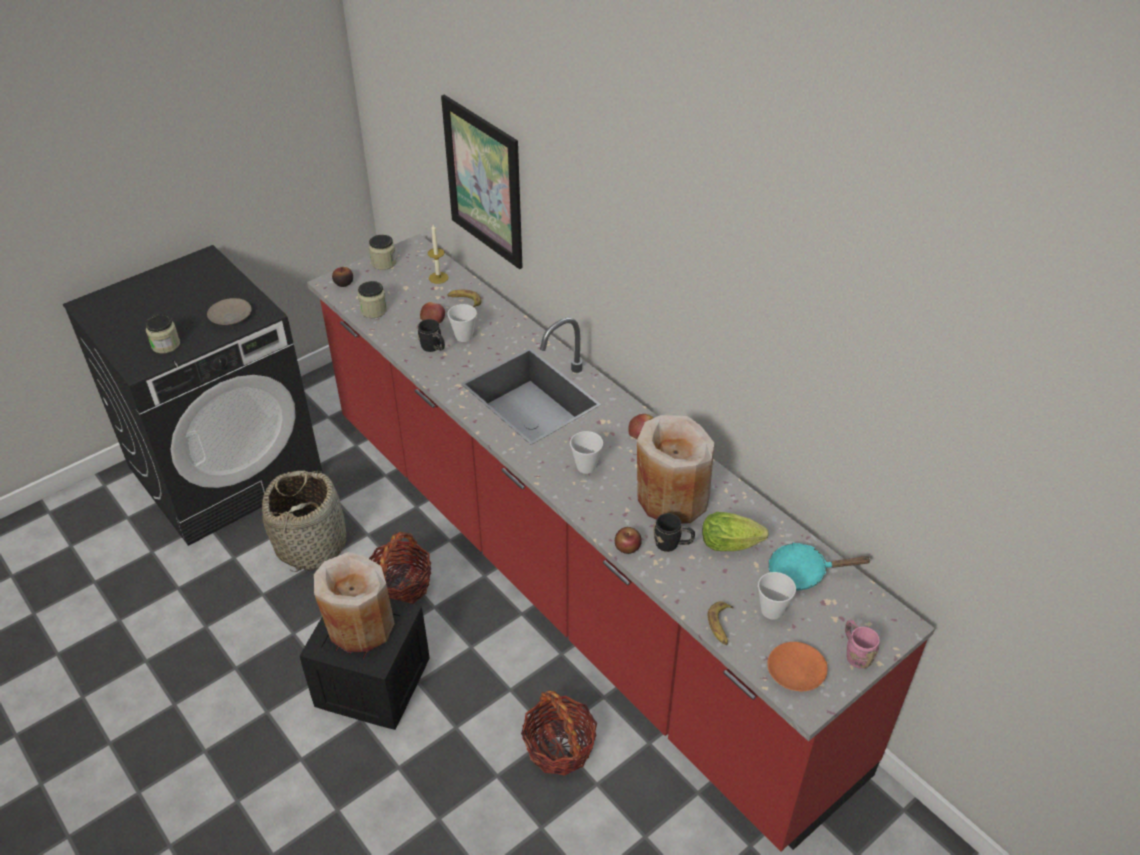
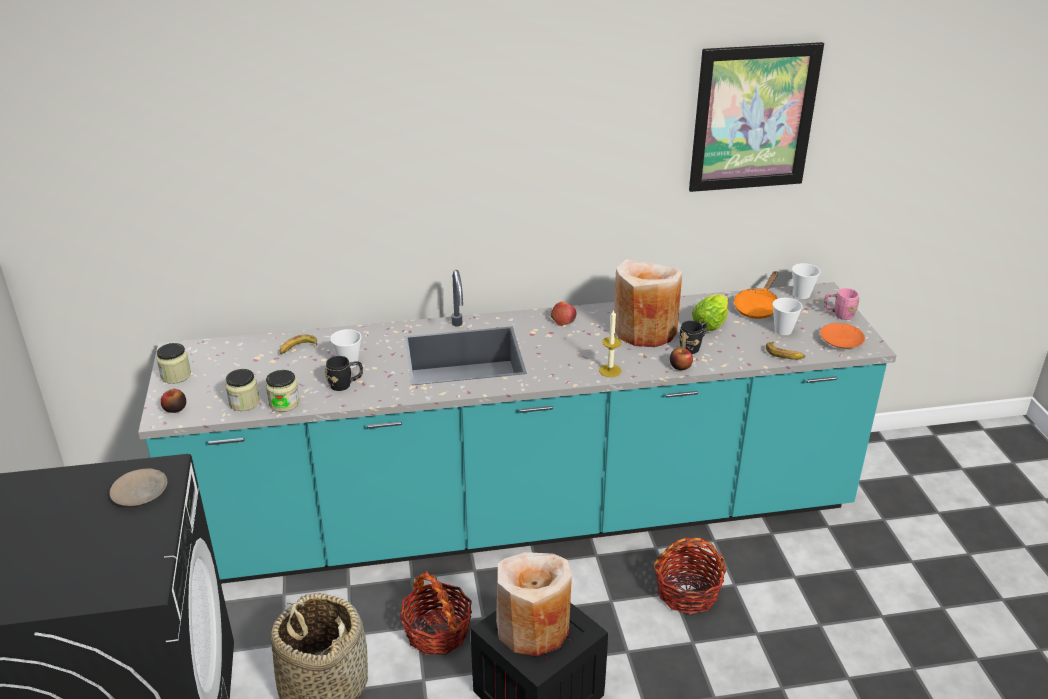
camera: 60 degrees left, 10 degrees down
jar [145,314,180,353] -> jar moved to [266,370,300,412]
red counter [307,234,935,852] -> turquoise counter [138,270,897,584]
apple [420,302,445,323] -> none
candle [428,224,448,284] -> candle moved to [599,310,622,377]
picture [441,95,523,269] -> picture moved to [689,42,824,192]
cup [570,431,603,474] -> cup moved to [792,263,820,299]
turquoise frying pan [768,542,872,590] -> orange frying pan [734,271,778,319]

